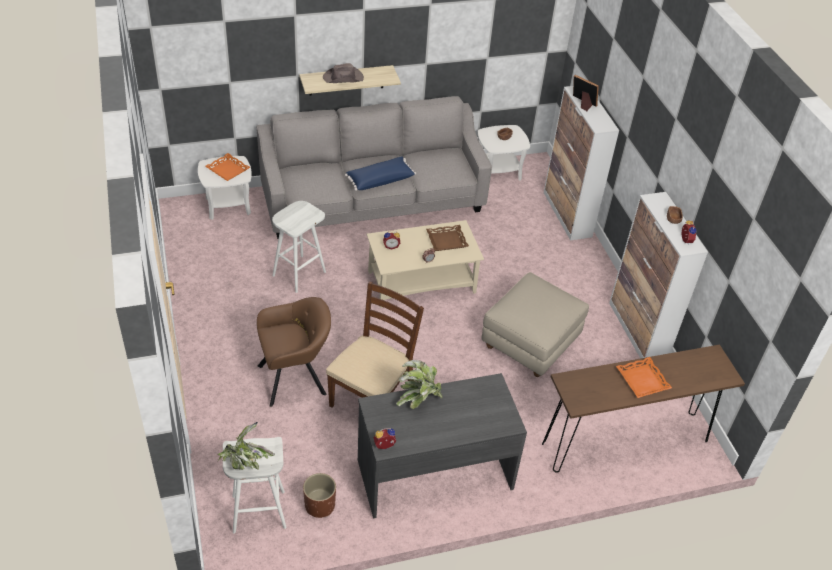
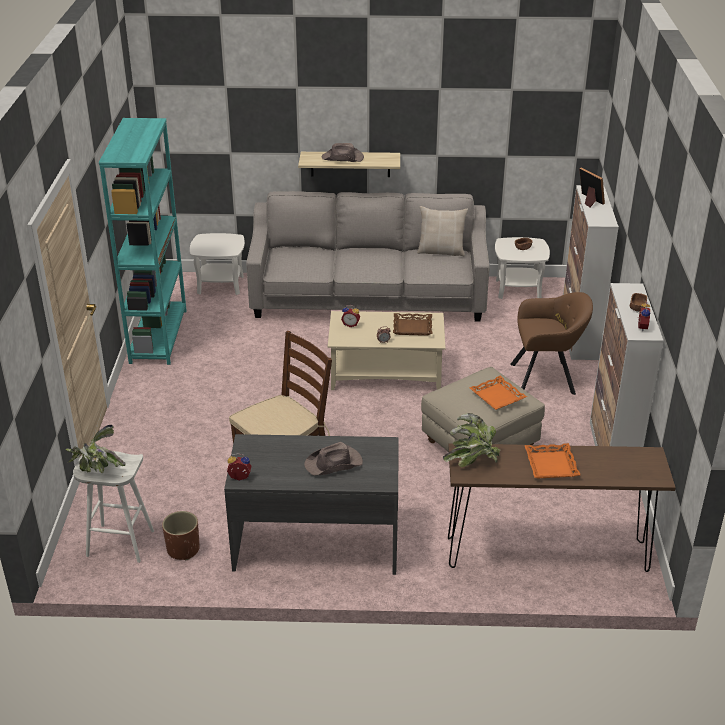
camera: 20 degrees right, 10 degrees down
orange tray [205,153,250,181] -> orange tray moved to [470,376,527,410]
brown armchair [257,297,331,407] -> brown armchair moved to [510,292,593,395]
white stool [272,201,326,293] -> none
blue pillow [345,157,416,191] -> none
potted plant [396,360,443,409] -> potted plant moved to [443,413,500,467]
none -> turquoise bookcase [99,118,187,365]
none -> brown hat [304,442,363,476]
none -> beige pillow [417,206,468,256]

